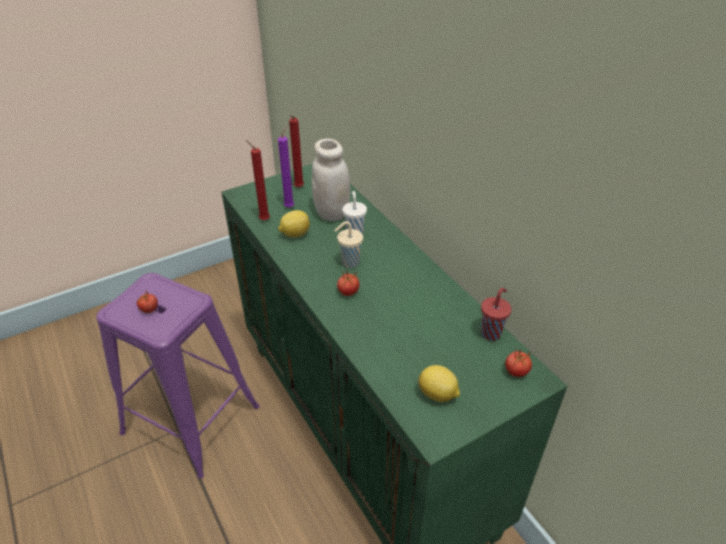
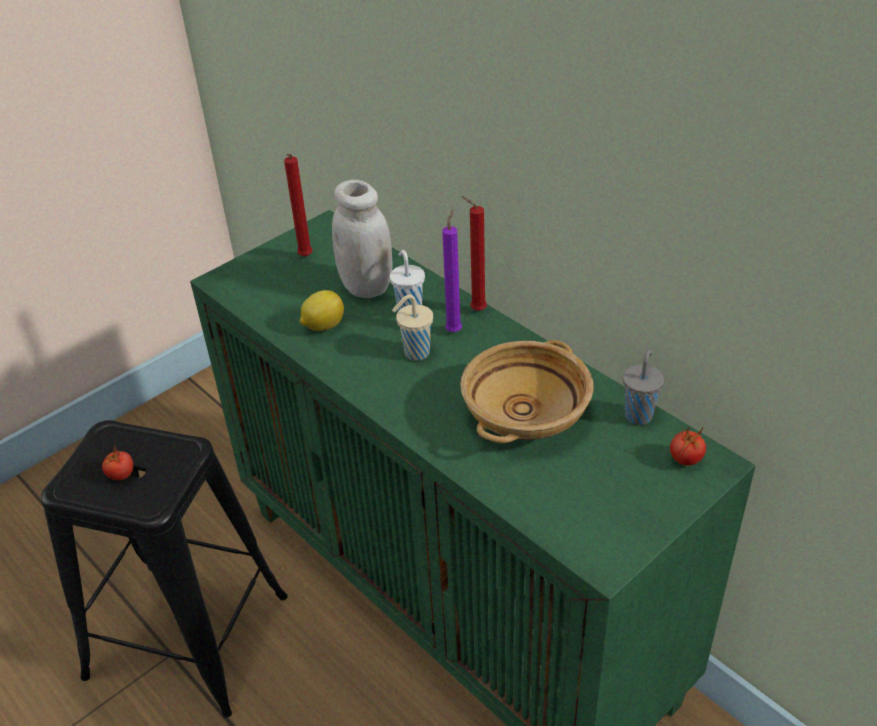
camera: 10 degrees left, 0 degrees up
purple stool [96,273,260,478] -> black stool [41,420,288,718]
red candle [246,140,270,220] -> red candle moved to [462,196,487,311]
purple candle [278,126,294,208] -> purple candle moved to [442,209,462,332]
tomato [337,270,360,296] -> none
lemon [419,365,460,402] -> none
red cup [481,288,511,341] -> grey cup [623,350,664,425]
none -> beige bowl [460,340,594,443]

